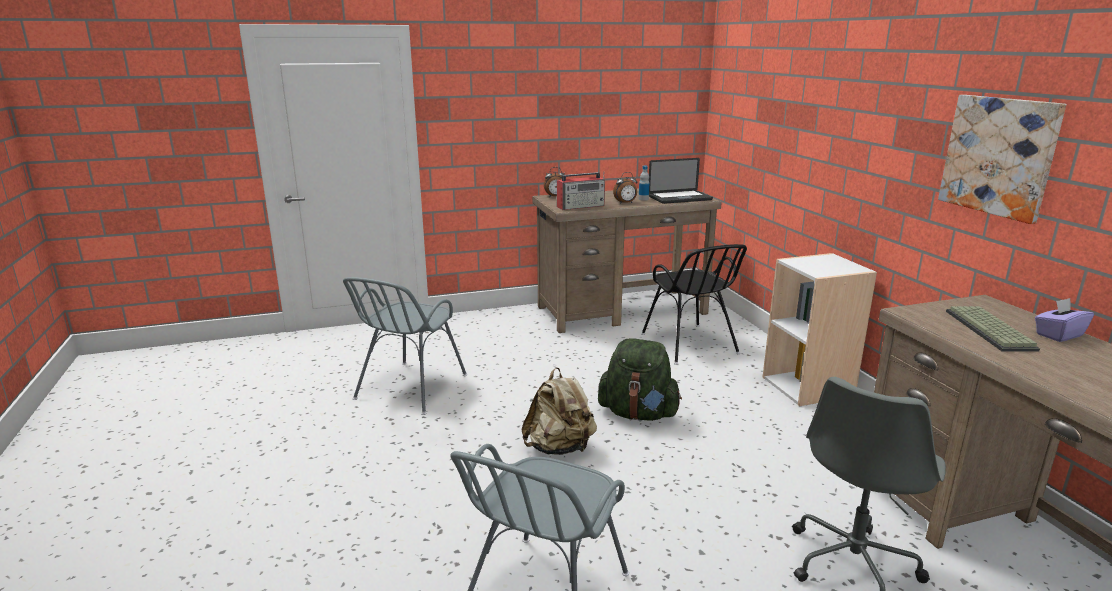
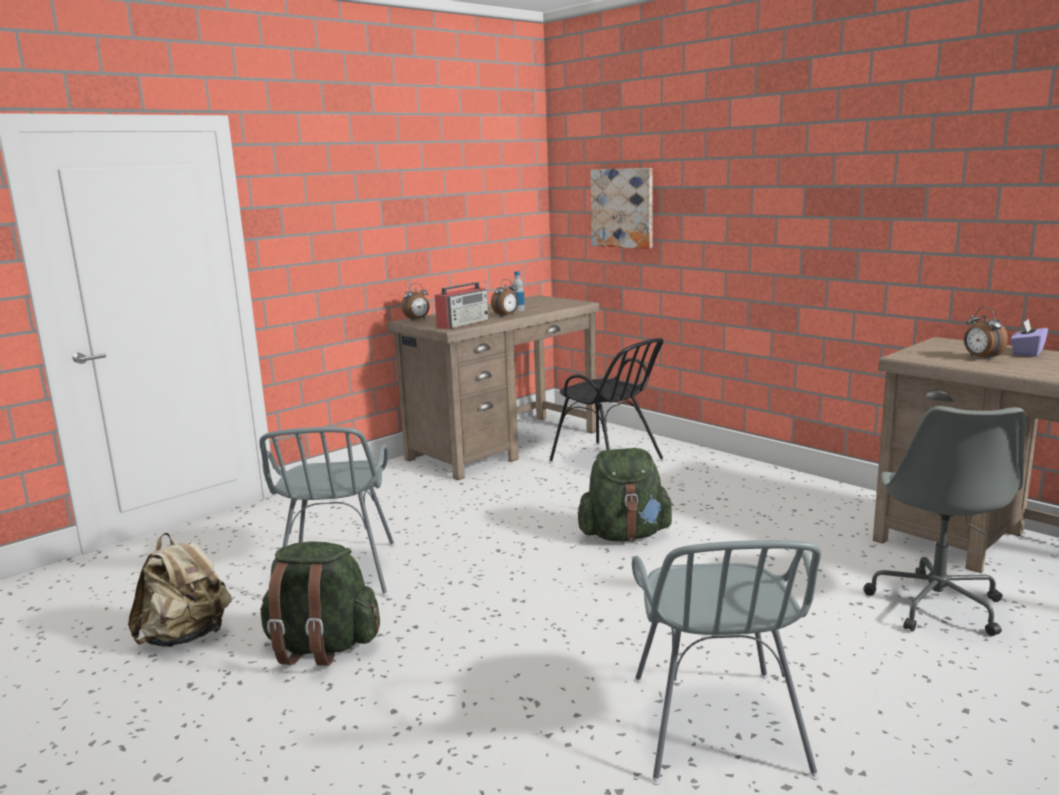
camera: 25 degrees left, 5 degrees down
beige backpack [521,368,597,455] -> beige backpack moved to [128,533,231,647]
laptop [649,158,713,204] -> none
bookcase [762,253,877,406] -> none
picture [938,95,1066,224] -> picture moved to [590,168,653,249]
keyboard [946,306,1040,352] -> alarm clock [964,307,1008,360]
none -> green backpack [260,541,380,666]

